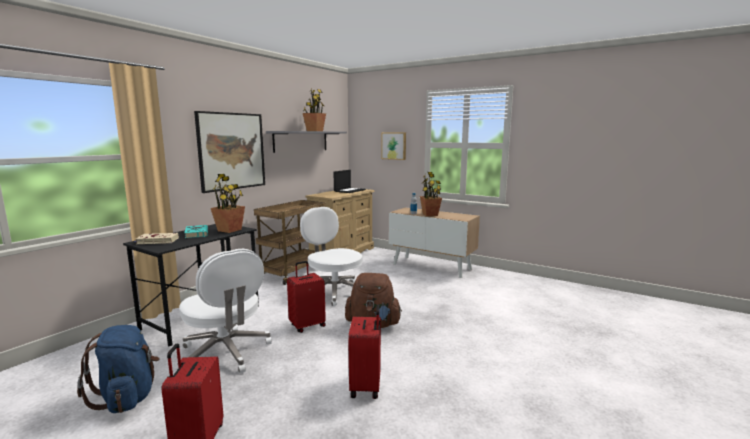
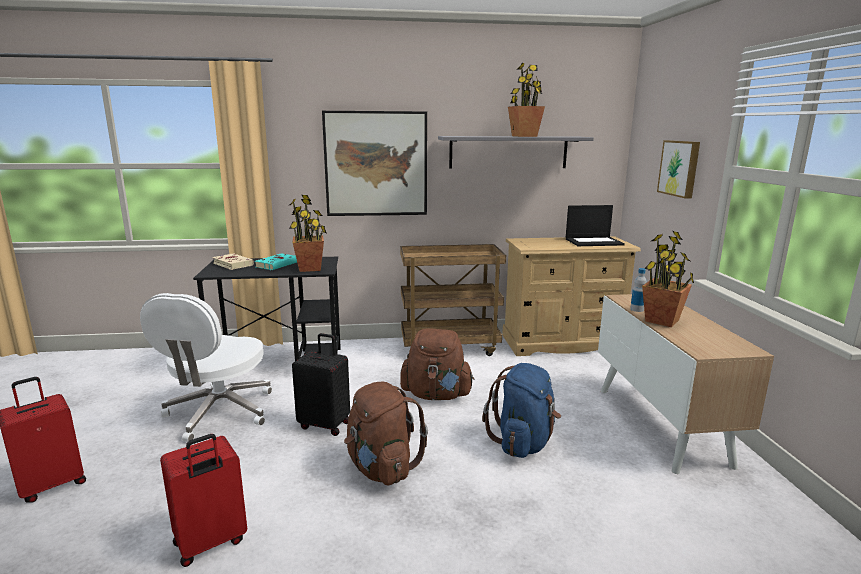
camera: 50 degrees right, 5 degrees up
blue backpack [77,325,160,413] -> blue backpack moved to [482,363,561,458]
red suitcase [287,261,326,333] -> black suitcase [292,333,350,436]
white office chair [300,207,362,306] -> brown backpack [400,328,474,400]

